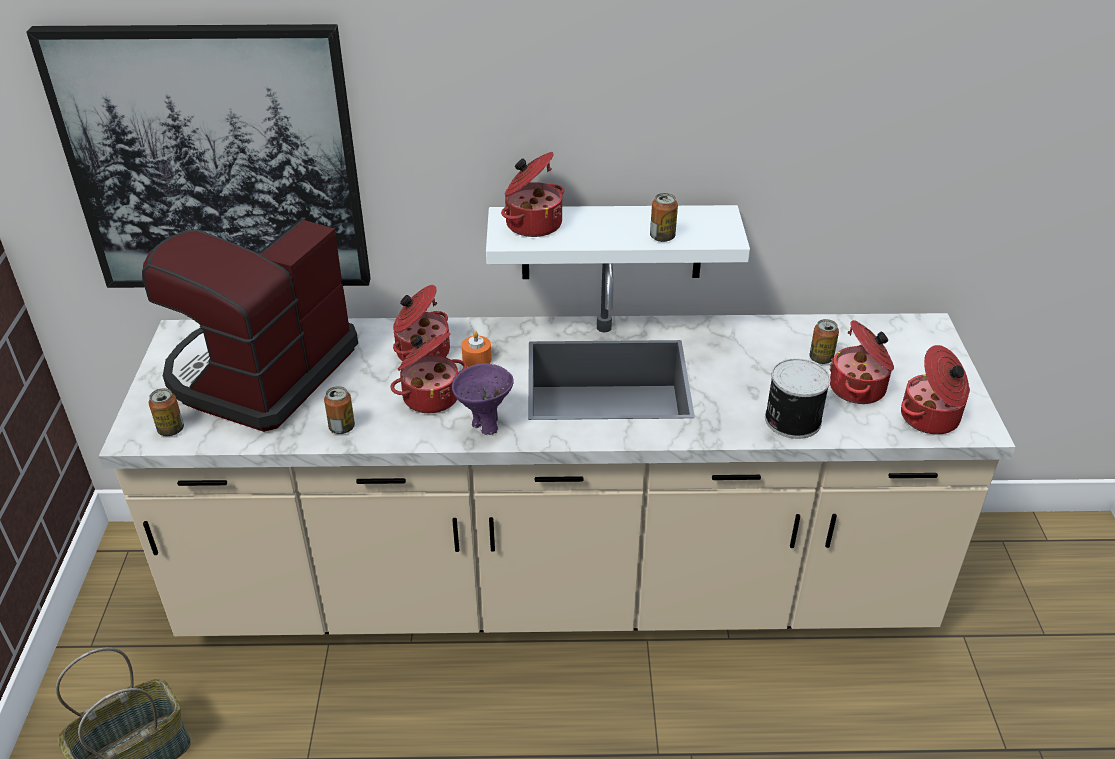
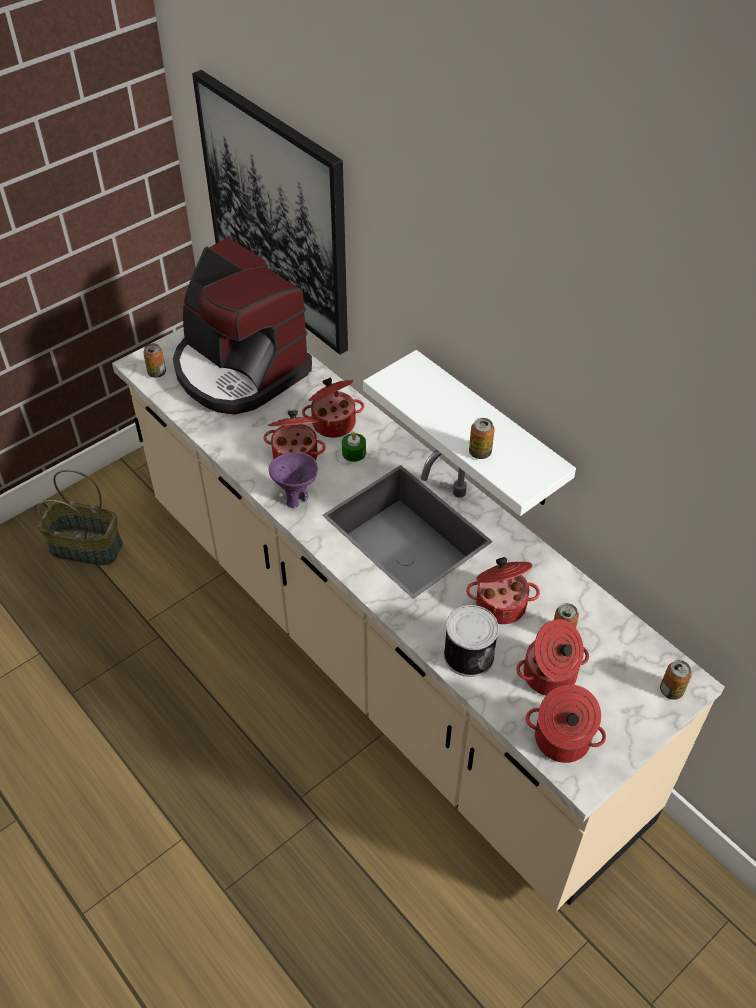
camera: 50 degrees right, 10 degrees up
coffee machine [142,217,358,432] -> coffee machine turned 120 degrees counterclockwise [173,237,312,415]
can [324,386,355,434] -> can moved to [660,660,692,700]
orange candle [462,331,492,367] -> green candle [342,432,366,462]
cooking pot [501,152,564,237] -> cooking pot moved to [466,557,540,624]

